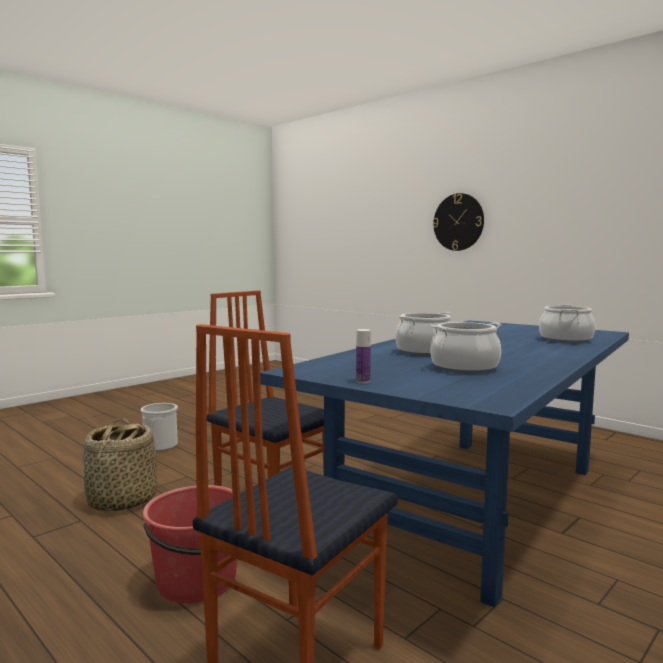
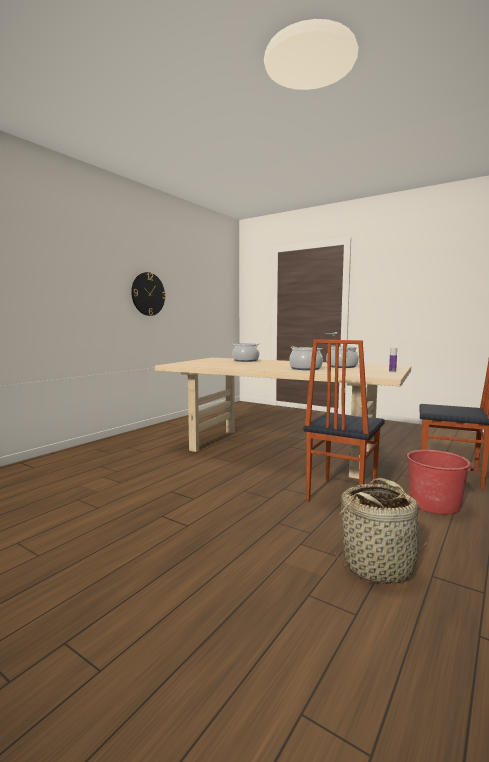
camera: 100 degrees left, 0 degrees up
bucket [140,403,178,451] -> none
blue dining table [260,320,629,607] -> beige dining table [155,358,411,479]
wall clock [433,193,484,251] -> wall clock moved to [131,272,166,316]

